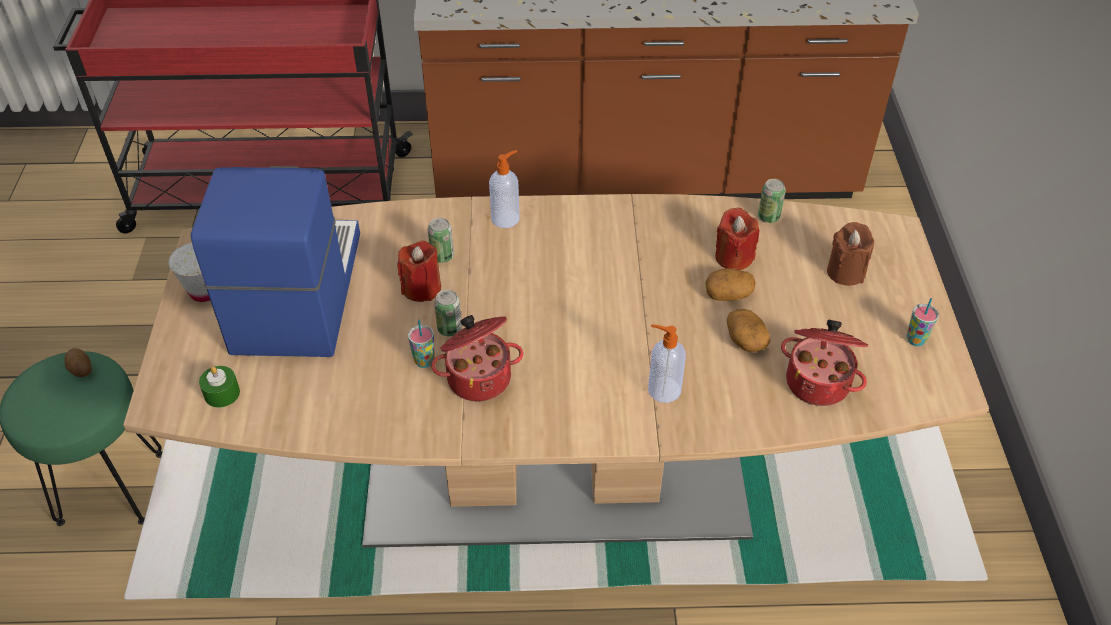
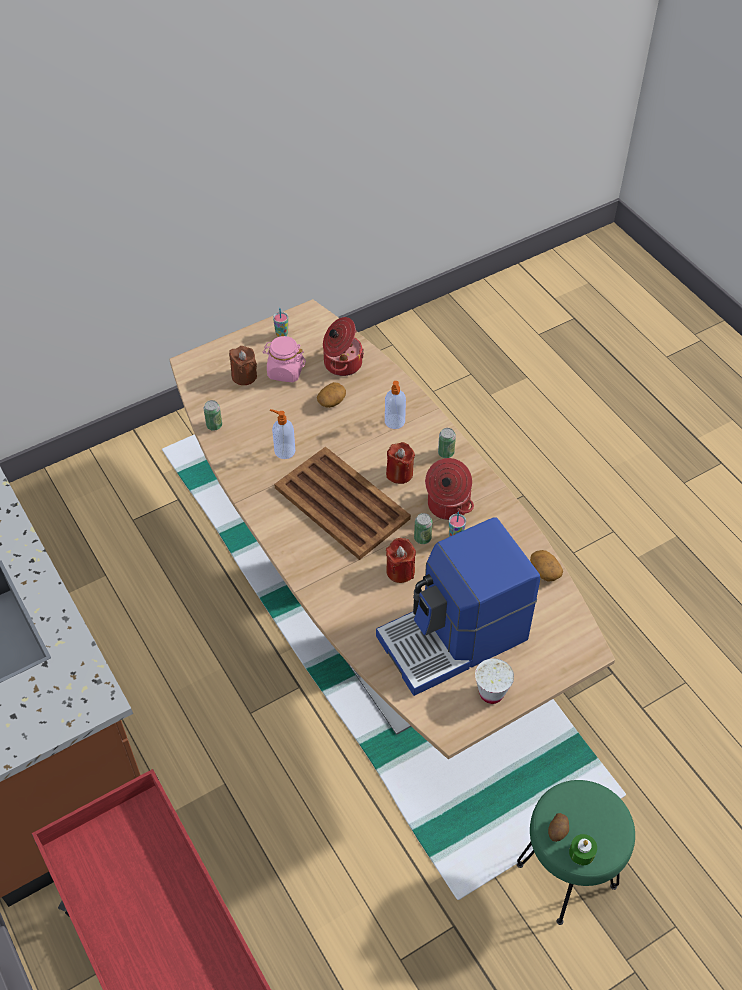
camera: 120 degrees left, 5 degrees up
green candle [199,366,240,408] -> green candle moved to [569,834,597,865]
can [428,218,454,263] -> can moved to [438,428,456,458]
soap dispenser [489,150,520,228] -> soap dispenser moved to [270,409,295,459]
potato [705,268,755,301] -> potato moved to [530,550,563,582]
red candle [715,207,760,270] -> red candle moved to [386,442,415,484]
none -> pink jar [263,336,306,382]
none -> brown tray [274,447,411,560]

